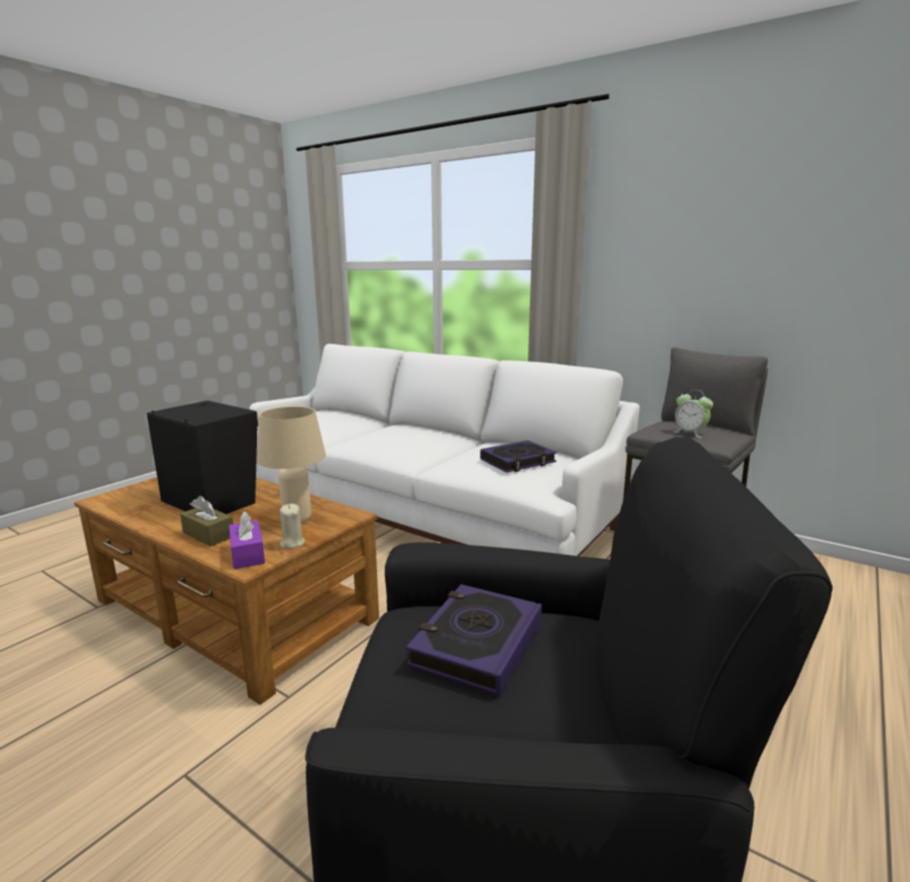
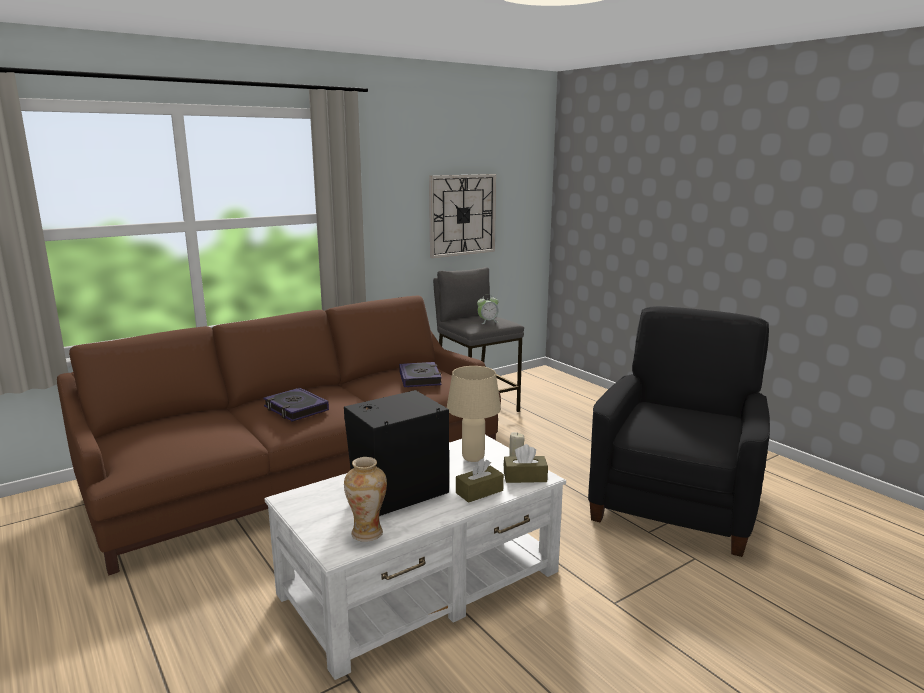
camera: 70 degrees left, 0 degrees up
brown coffee table [74,477,379,705] -> white coffee table [264,435,566,680]
purple tissue box [229,511,265,569] -> brown tissue box [504,444,548,483]
white sofa [249,344,640,556] -> brown sofa [57,296,501,575]
book [406,584,542,696] -> book moved to [263,388,329,422]
none -> vase [344,457,387,542]
none -> wall clock [429,174,496,258]

